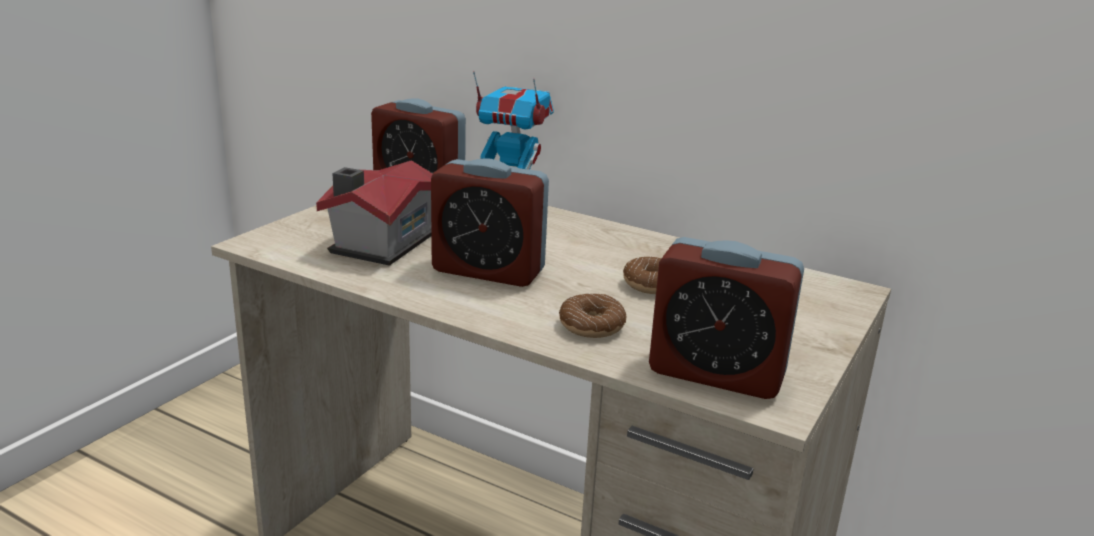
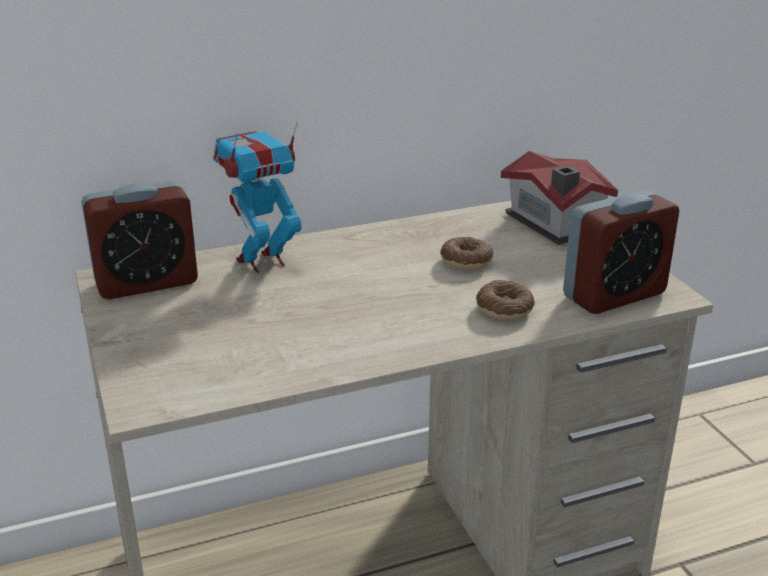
camera: 50 degrees left, 5 degrees up
toy house [316,160,433,266] -> toy house moved to [501,151,618,245]
alarm clock [431,159,549,287] -> none

